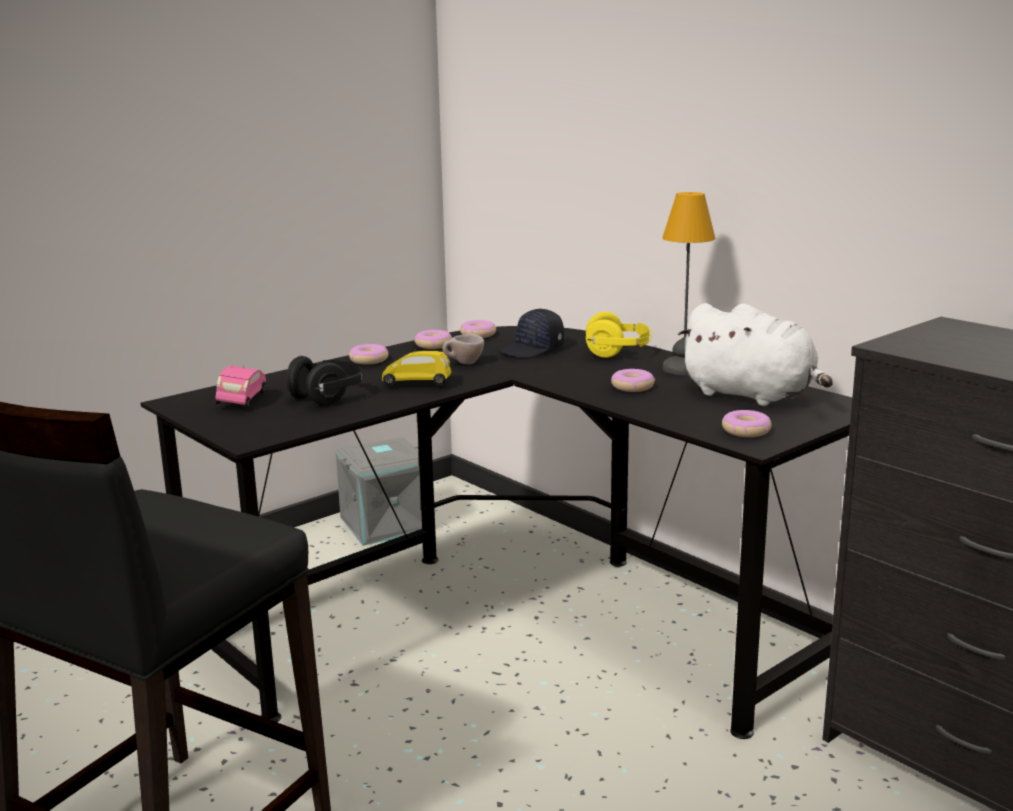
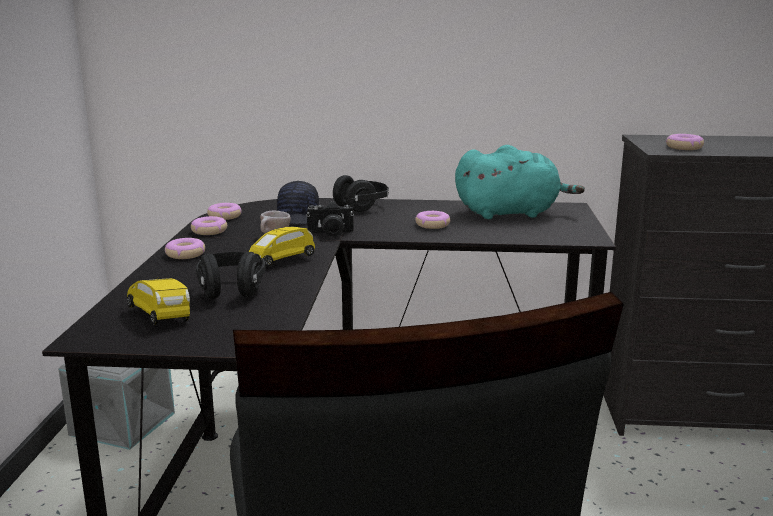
camera: 45 degrees left, 0 degrees up
pink toy car [215,365,266,409] -> yellow toy car [127,276,190,325]
yellow headphones [586,312,652,358] -> black headphones [333,175,389,212]
table lamp [662,192,715,375] -> none
white plush toy [678,303,833,406] -> turquoise plush toy [455,145,585,219]
donut [722,410,772,437] -> donut moved to [666,134,704,150]
none -> camera [306,201,354,237]

